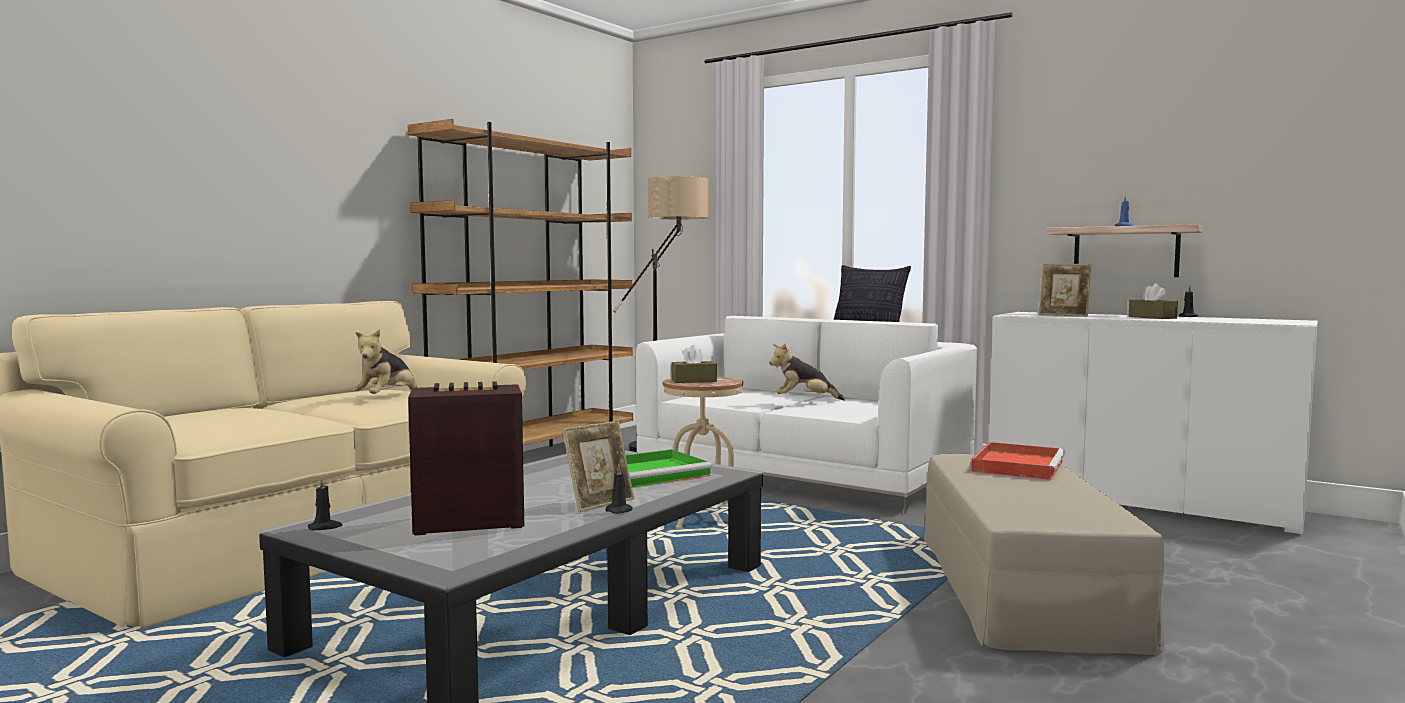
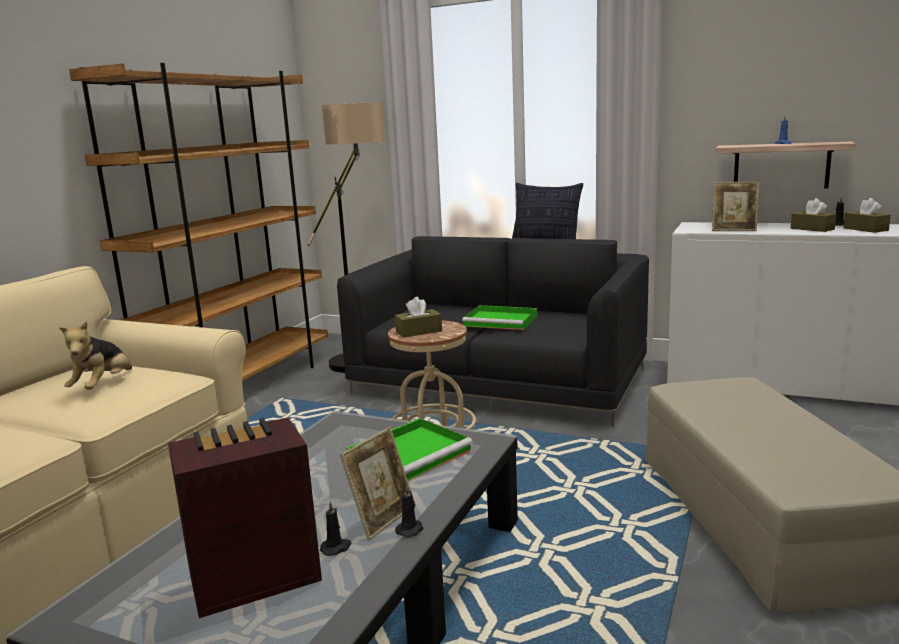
camera: 10 degrees left, 10 degrees up
black candle [308,477,342,530] -> black candle moved to [320,501,352,556]
white sofa [636,316,977,514] -> black sofa [337,236,649,427]
plush toy [769,344,845,400] -> green tray [462,305,537,330]
red tray [971,442,1066,480] -> none
none -> brown tissue box [843,198,891,233]

